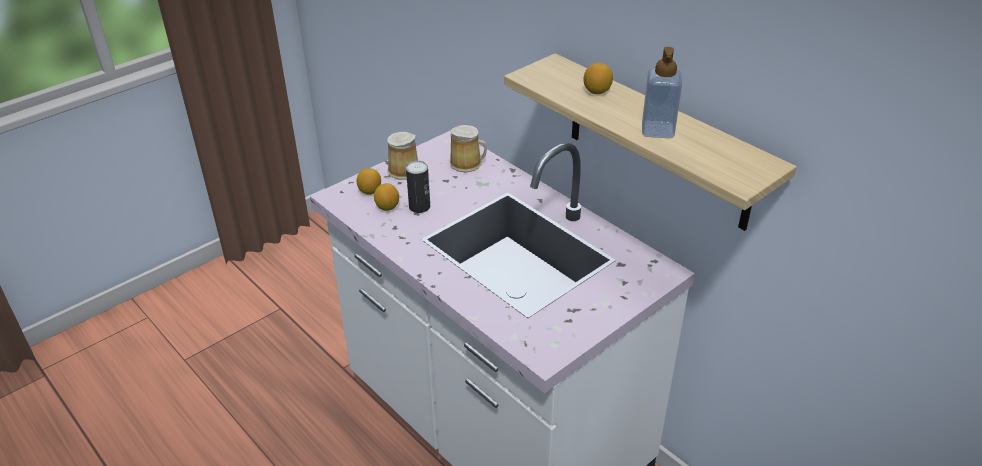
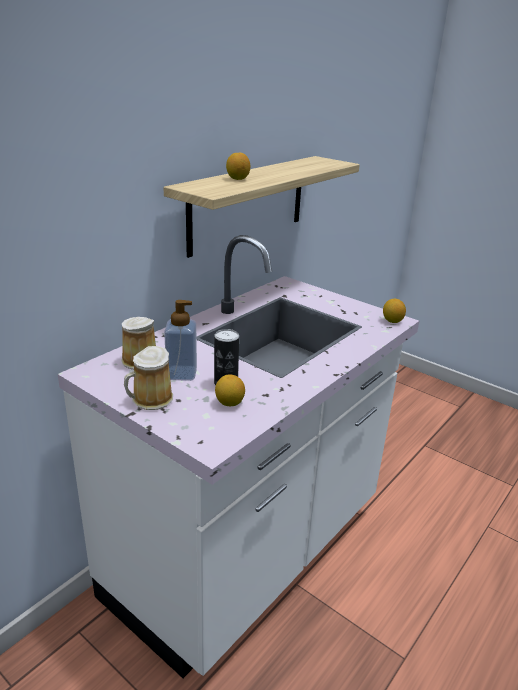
camera: 100 degrees left, 10 degrees down
lemon [357,168,381,195] -> lemon moved to [383,299,406,323]
soap dispenser [642,47,682,138] -> soap dispenser moved to [164,300,197,381]

